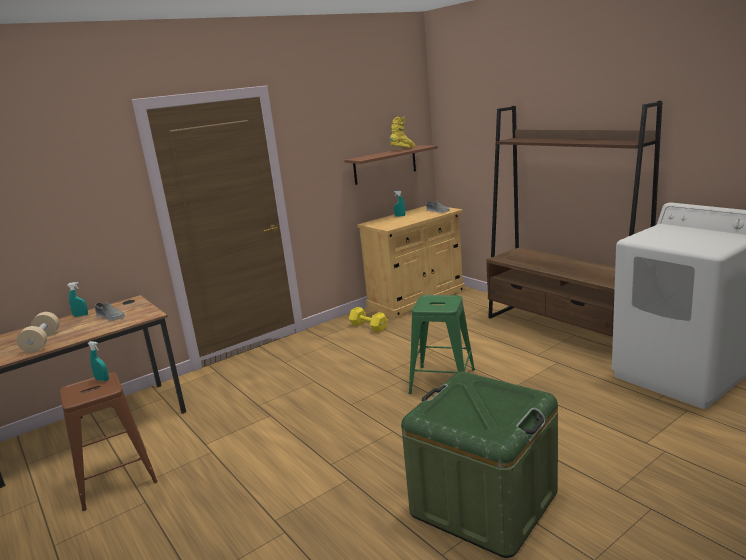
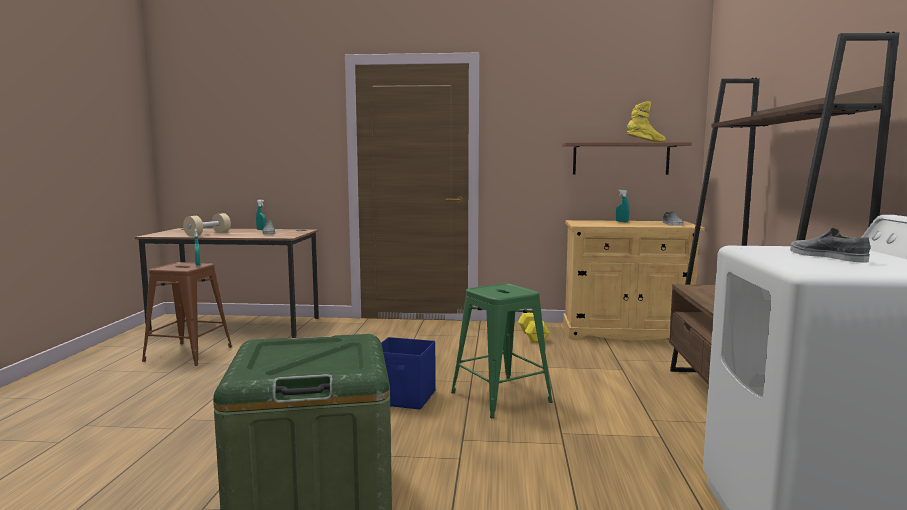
camera: 40 degrees right, 10 degrees down
none -> blue storage box [381,337,436,410]
none -> grey shoe [790,228,871,263]

